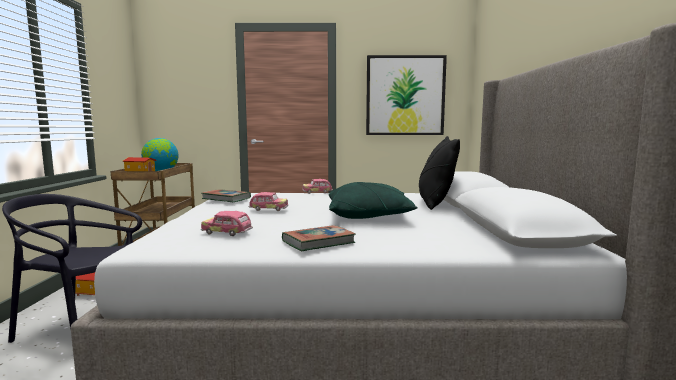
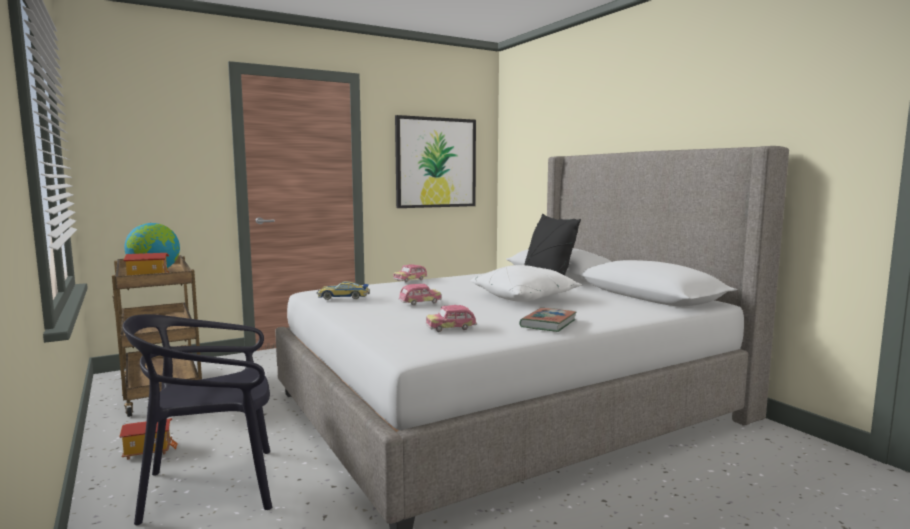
camera: 30 degrees left, 0 degrees up
book [202,189,251,202] -> toy car [317,281,370,300]
green pillow [329,182,418,219] -> white pillow [471,265,582,302]

